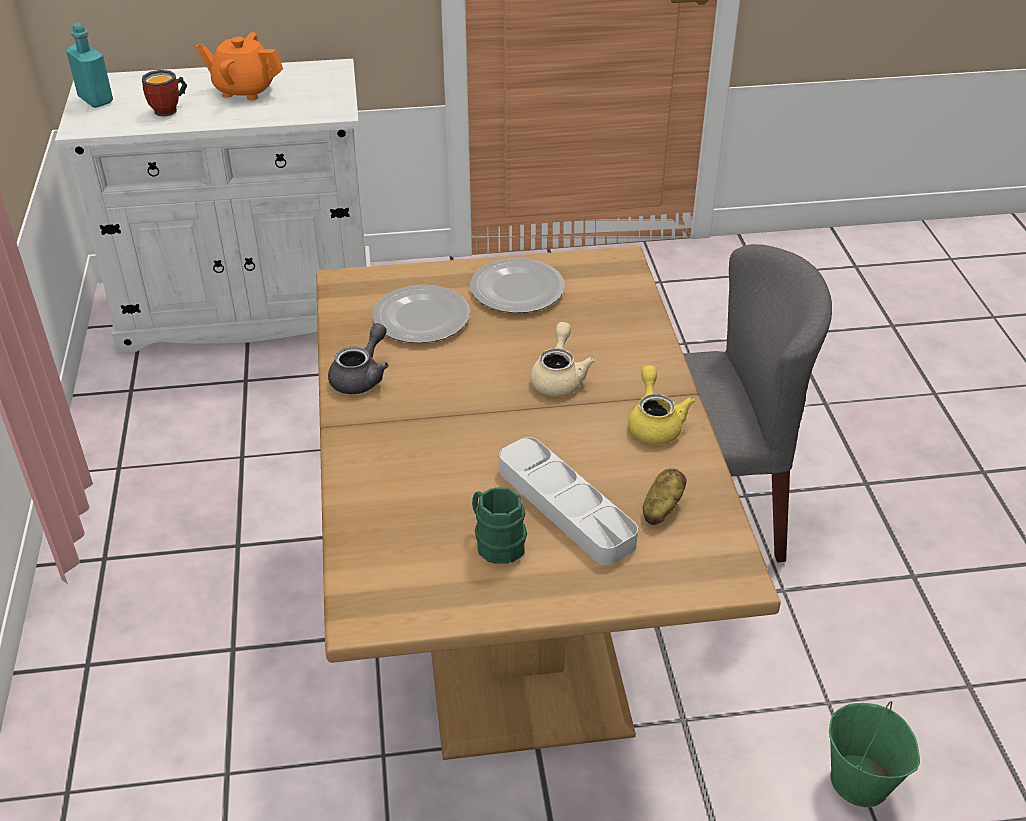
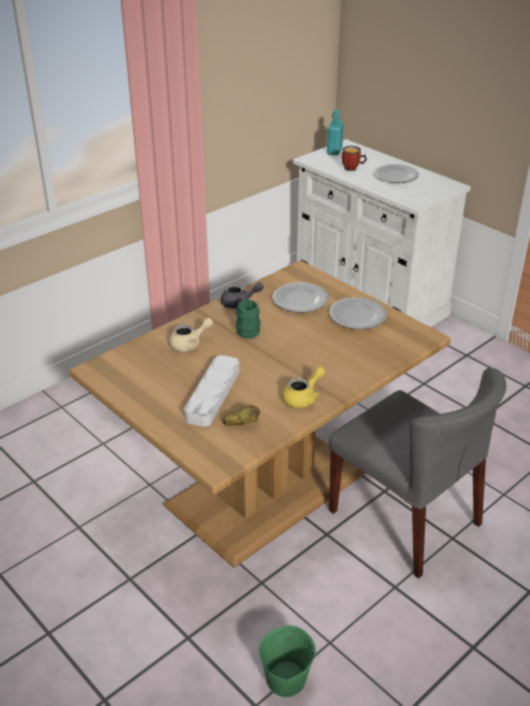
camera: 55 degrees right, 5 degrees down
orange teapot [196,32,283,100] -> plate [374,164,419,183]
green mug [472,487,527,564] -> green mug moved to [236,300,261,339]
beige teapot [530,322,595,396] -> beige teapot moved to [169,318,213,351]

